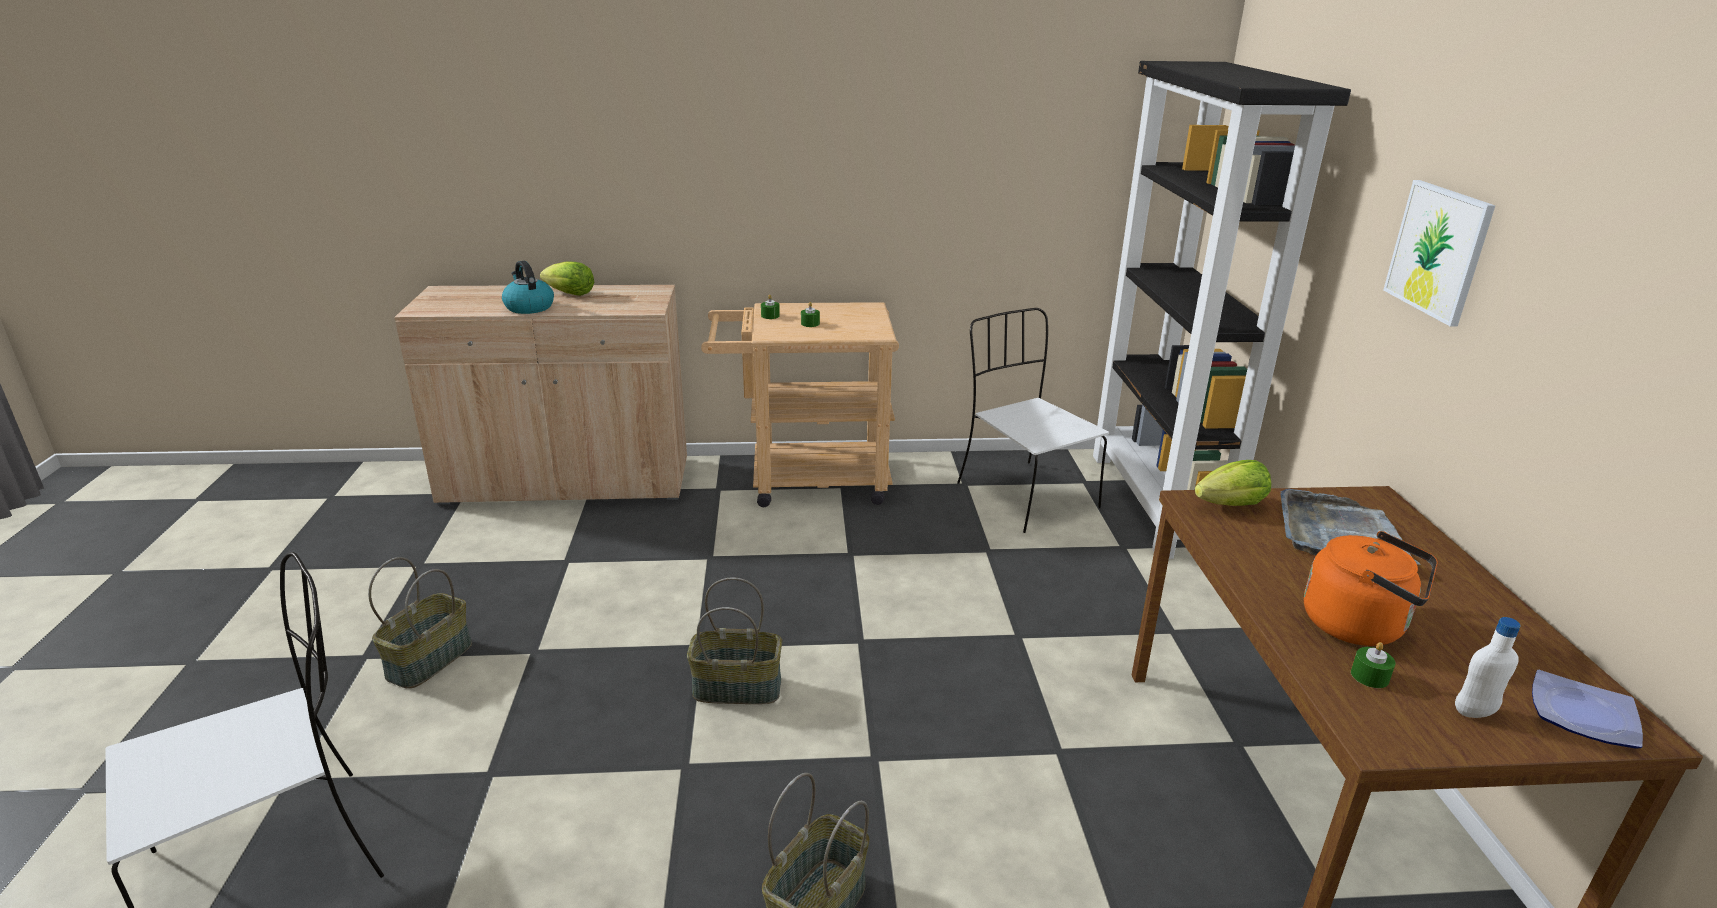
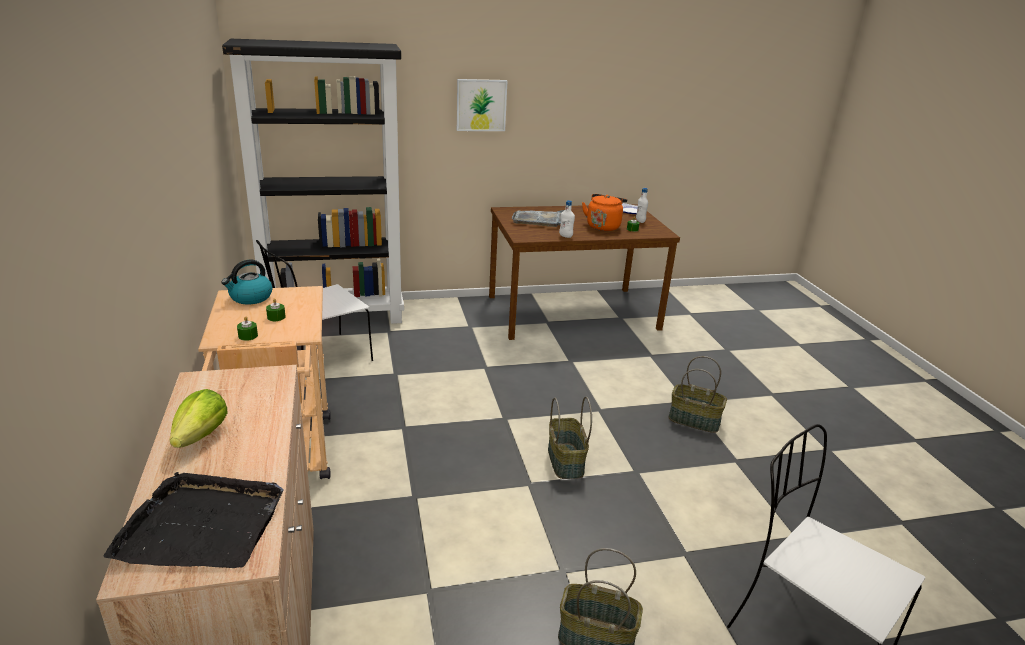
camera: 100 degrees left, 0 degrees up
kettle [502,261,554,314] -> kettle moved to [221,260,272,304]
lettuce [1195,460,1271,506] -> none
none -> black tray [104,472,284,568]
none -> white bottle [559,200,575,238]

